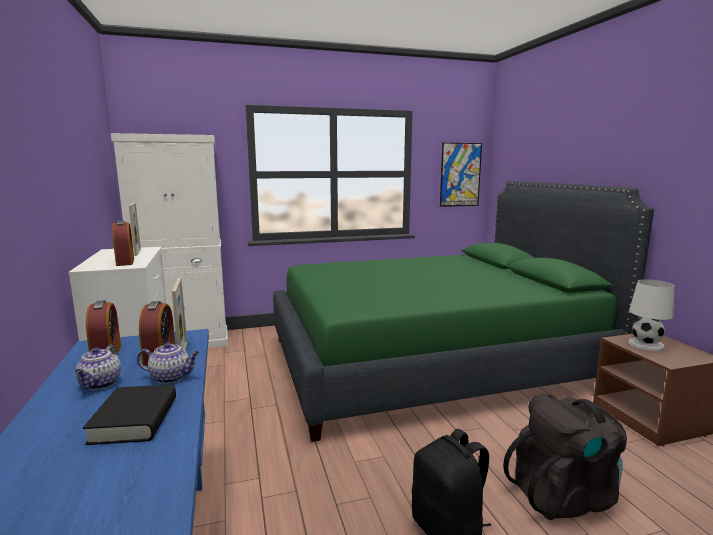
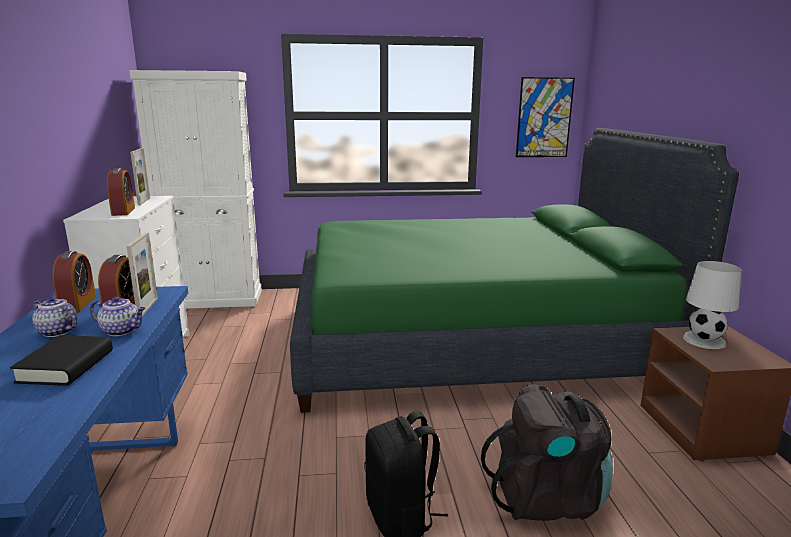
camera: 10 degrees right, 5 degrees up
teapot [75,345,121,390] -> teapot turned 105 degrees clockwise [32,297,77,337]

